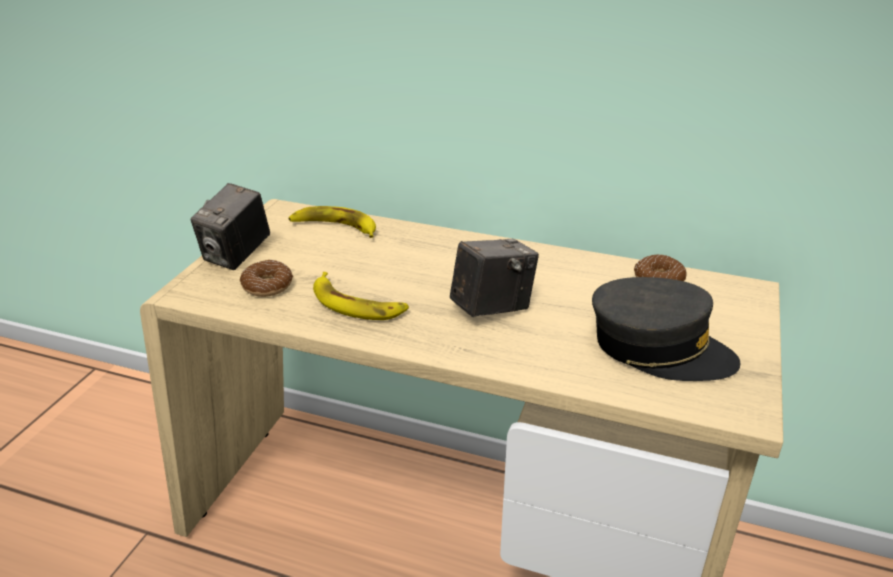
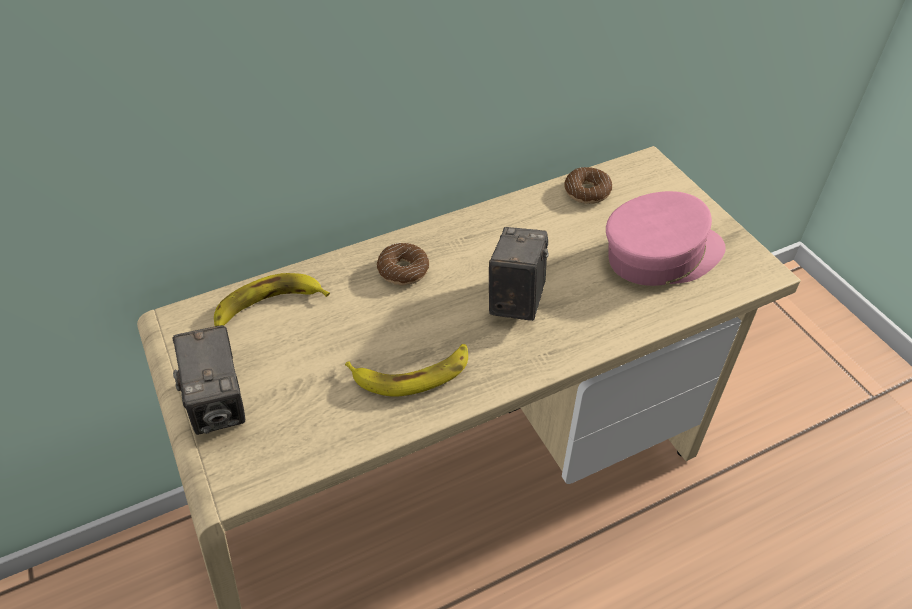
camera: 45 degrees left, 15 degrees up
donut [240,260,293,297] -> donut moved to [377,243,429,285]
grey cap [592,277,741,381] -> pink cap [606,191,726,286]

